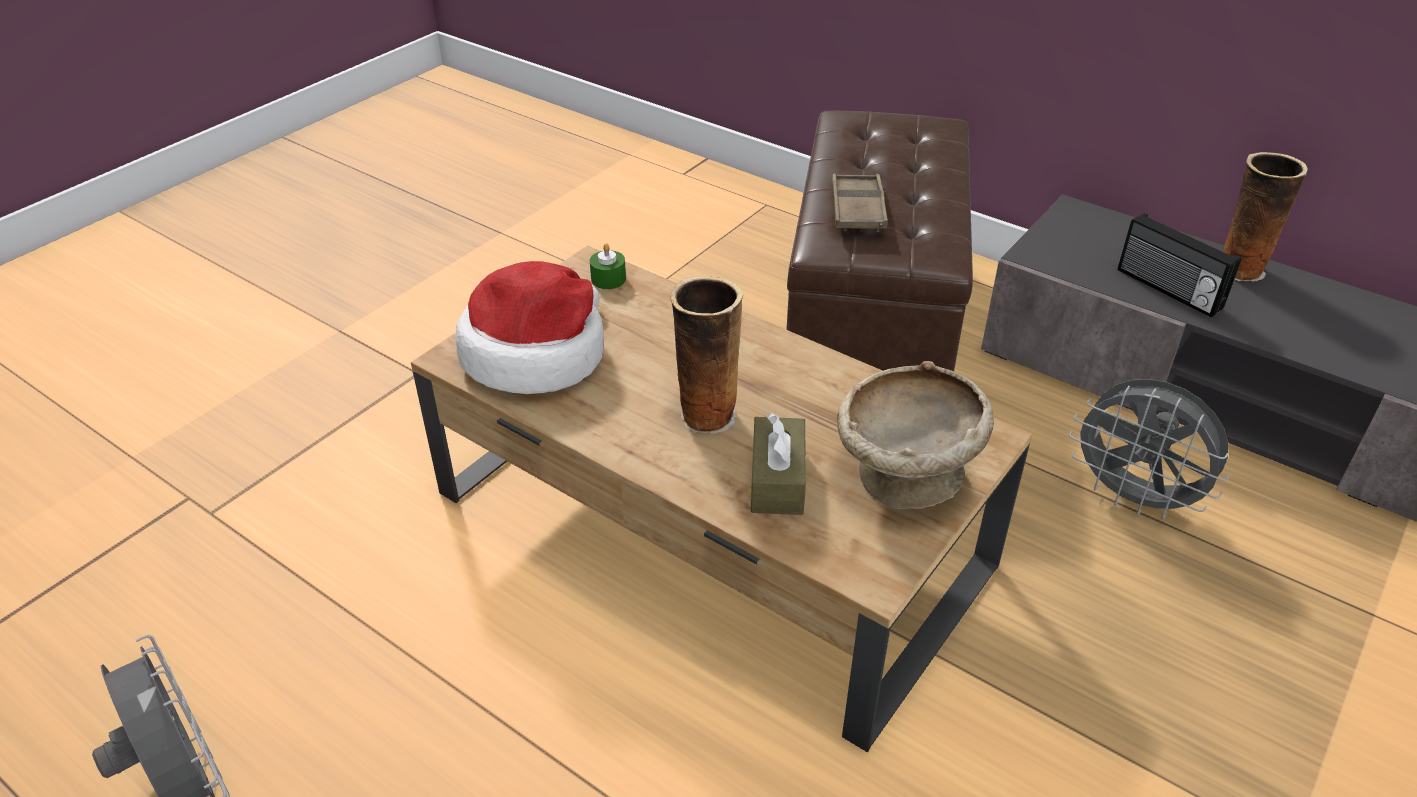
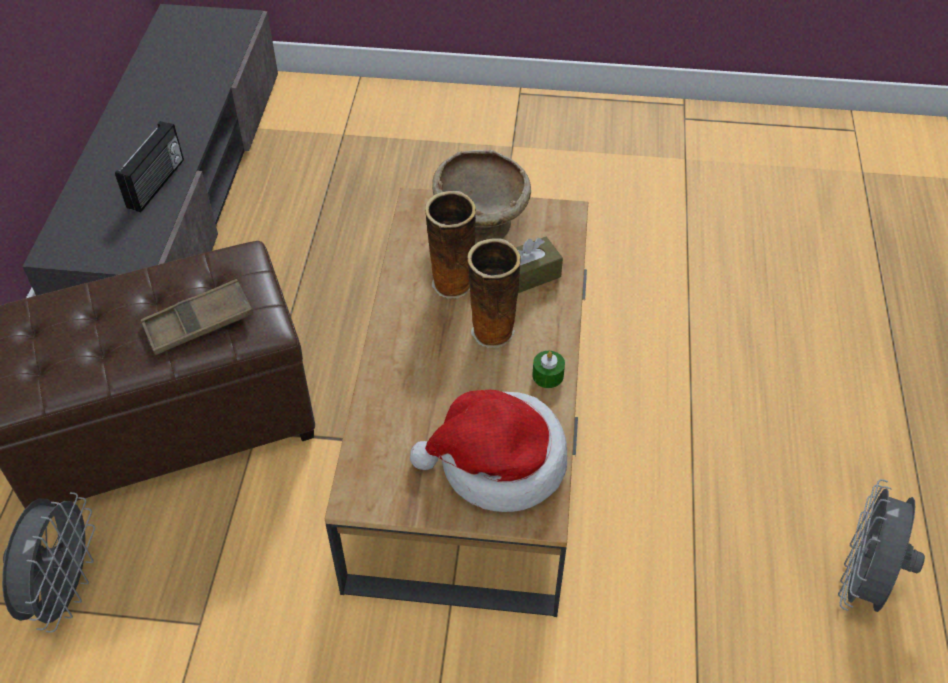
camera: 120 degrees left, 10 degrees up
green candle [590,243,626,289] -> green candle moved to [532,351,565,388]
grey fan [1069,379,1230,520] -> grey fan moved to [2,492,95,633]
vase [1223,152,1308,282] -> vase moved to [425,191,476,298]

